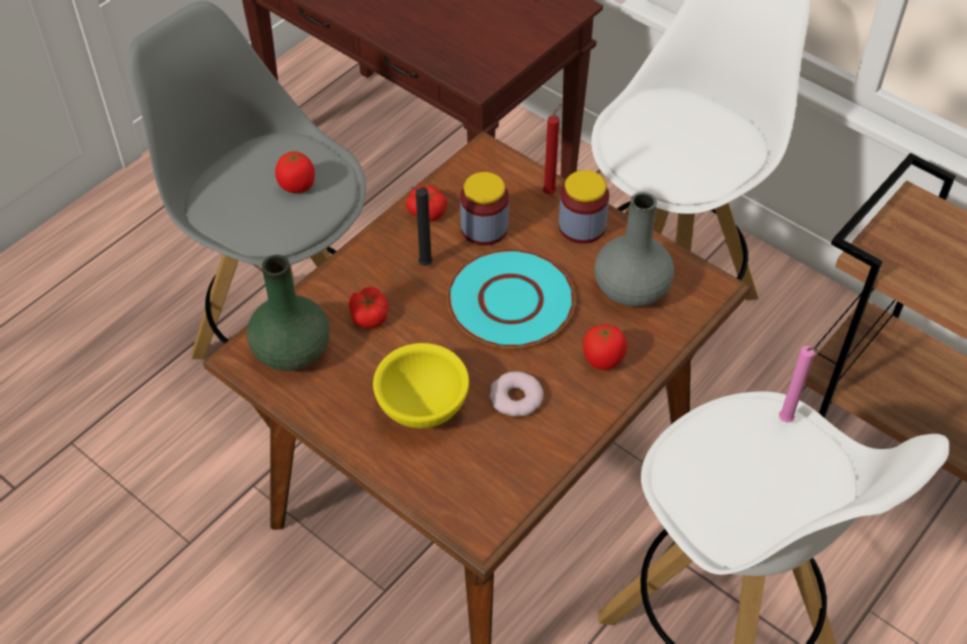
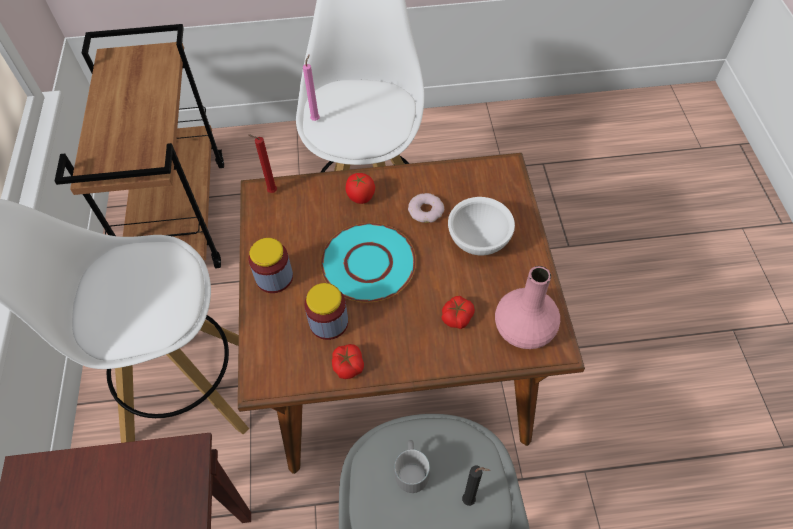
camera: 135 degrees left, 5 degrees up
green vase [247,255,330,371] -> pink vase [495,266,560,349]
tomato [275,151,315,193] -> grey mug [394,440,430,493]
yellow bowl [373,343,469,429] -> white bowl [448,197,515,255]
black candle [410,187,433,266] -> black candle moved to [462,466,490,506]
red candle [543,104,562,194] -> red candle moved to [248,134,277,193]
grey vase [594,192,674,307] -> none

